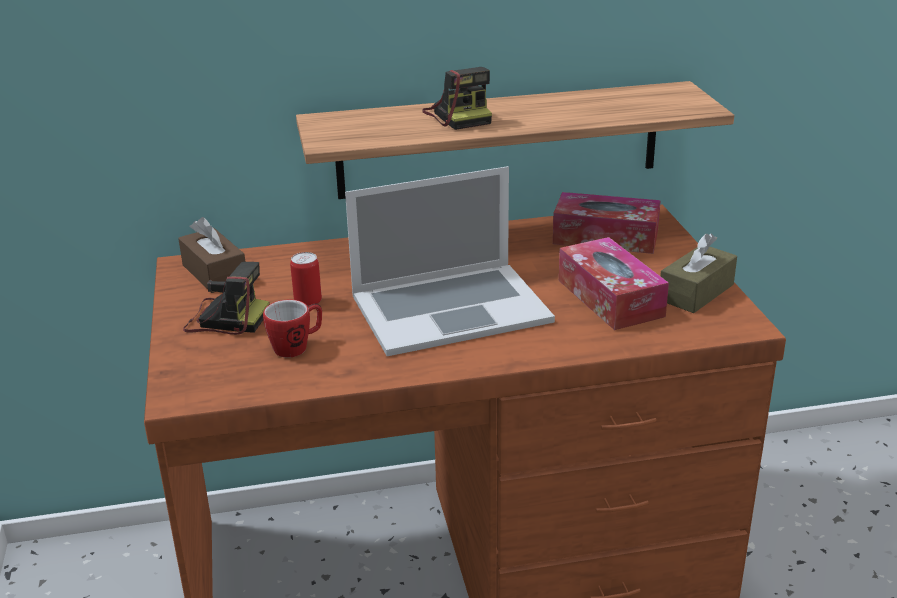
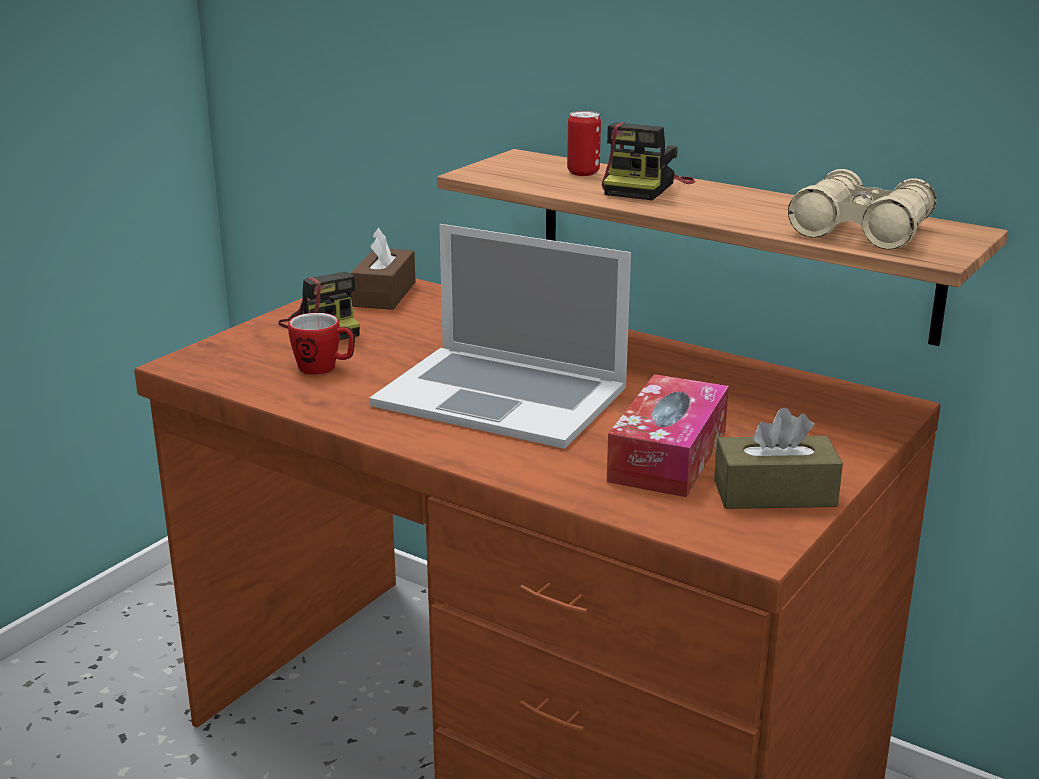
camera: 45 degrees right, 5 degrees down
can [290,252,322,306] -> can moved to [567,111,601,176]
tissue box [553,192,661,254] -> none
none -> beige binoculars [788,169,936,250]

